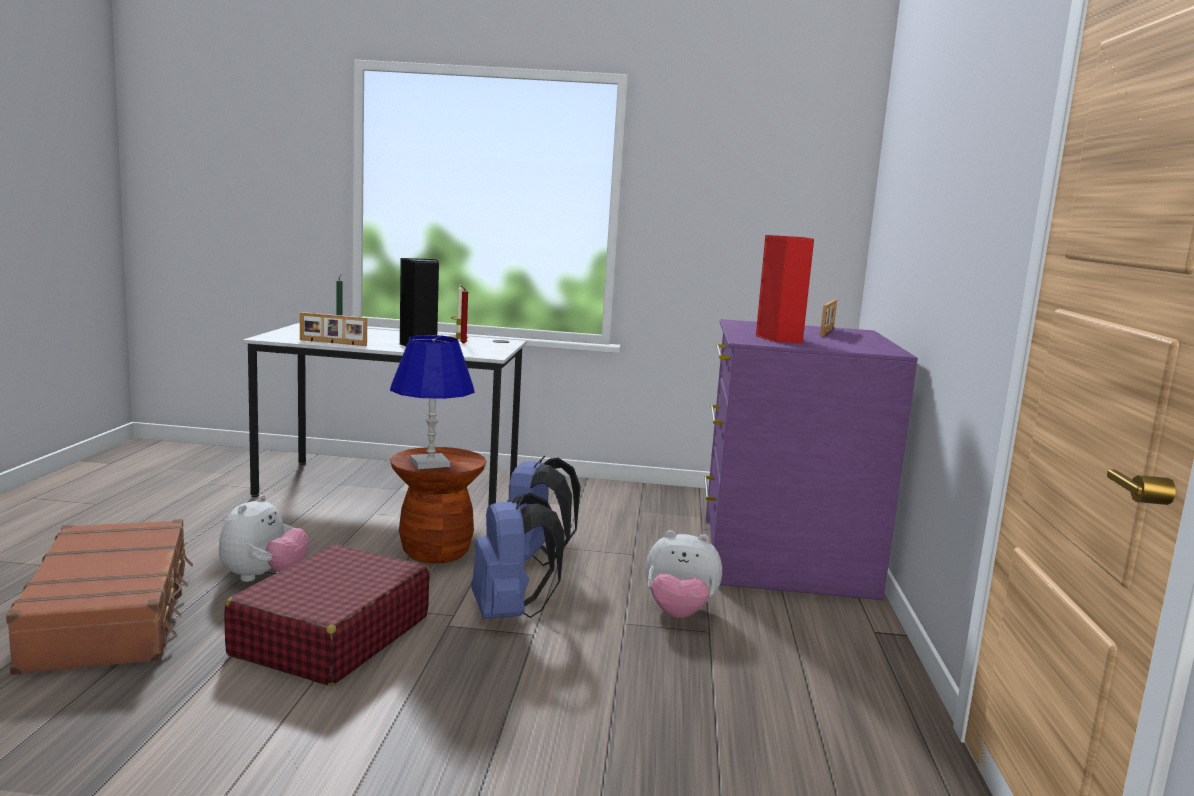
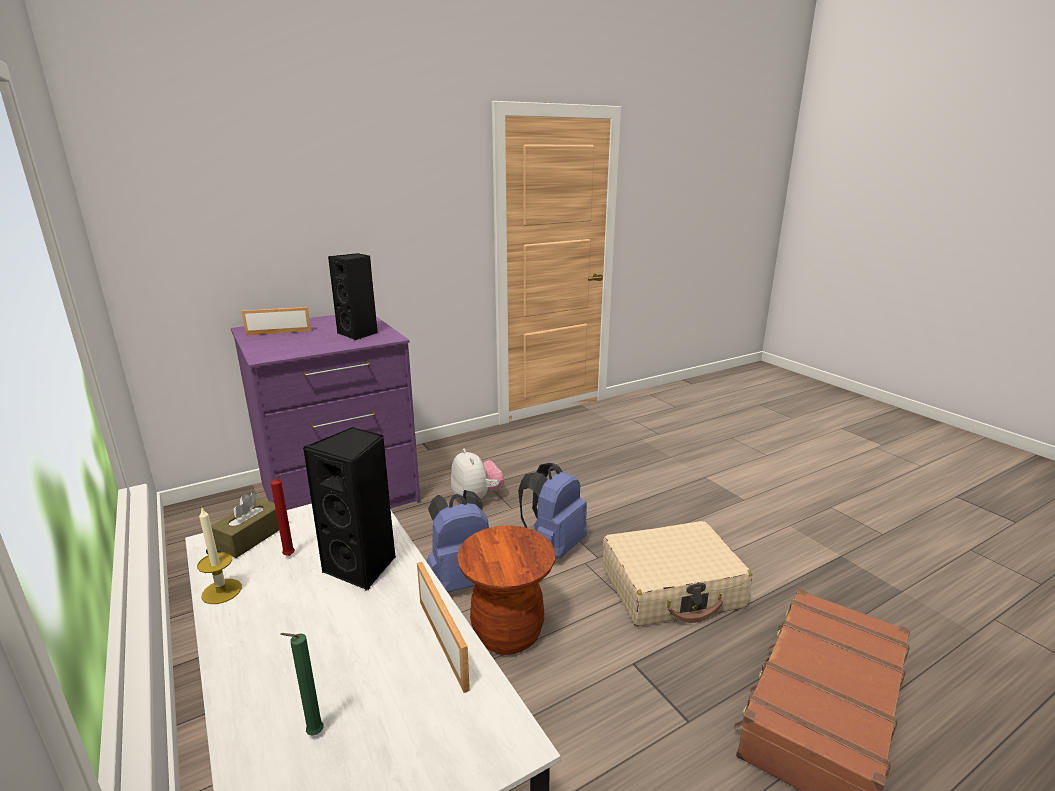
camera: 125 degrees left, 10 degrees up
plush toy [219,495,309,582] -> none
red suitcase [224,544,430,686] -> beige suitcase [603,521,752,627]
blue table lamp [390,335,475,469] -> none
red speaker [756,235,814,343] -> black speaker [328,253,378,340]
none -> brown tissue box [211,492,279,558]

